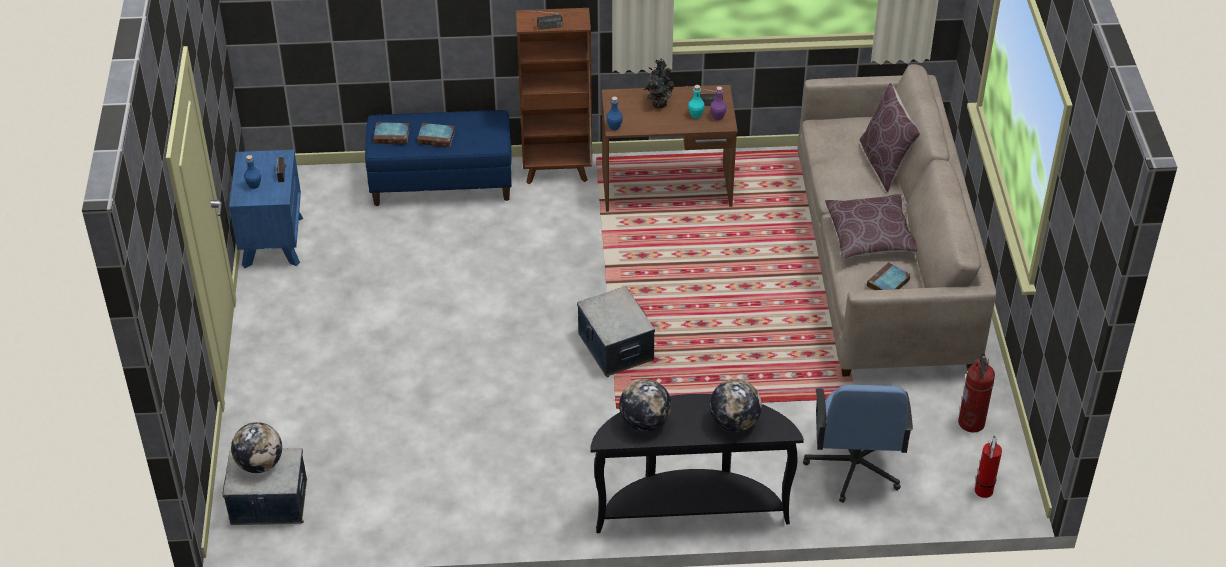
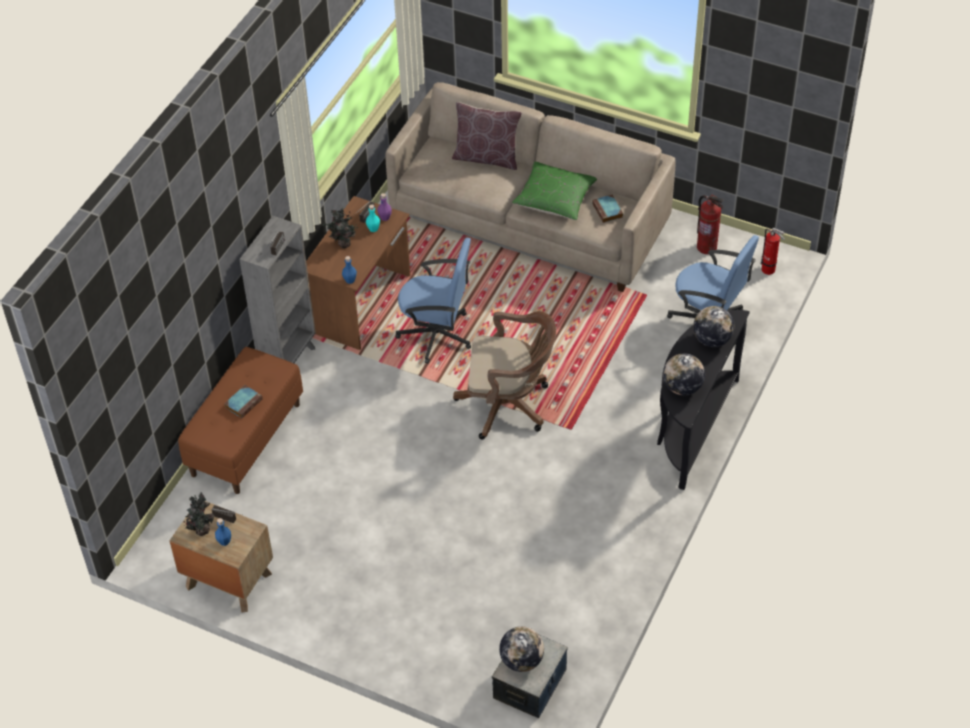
camera: 60 degrees left, 5 degrees up
blue nightstand [229,150,303,268] -> brown nightstand [169,501,273,612]
blue bench [365,110,512,206] -> brown bench [178,347,303,494]
book [373,122,409,144] -> none
brown bookcase [516,8,592,184] -> grey bookcase [239,216,316,363]
storage box [577,286,655,377] -> brown office chair [453,311,556,440]
brown pillow [825,194,917,258] -> green pillow [512,162,597,220]
none -> potted plant [184,492,214,536]
none -> blue office chair [395,238,471,364]

